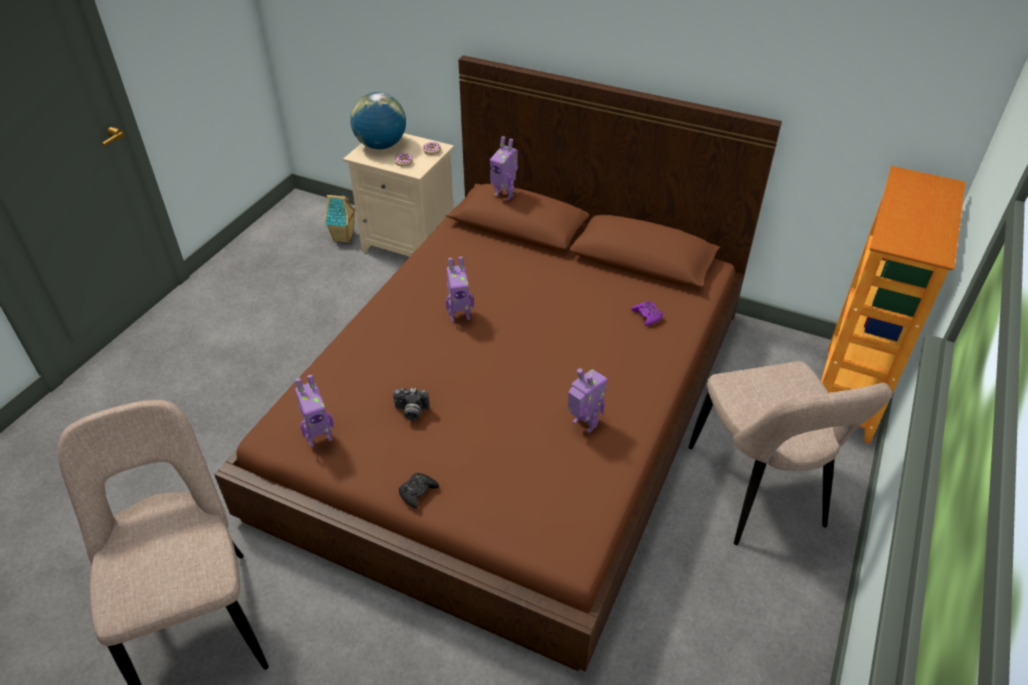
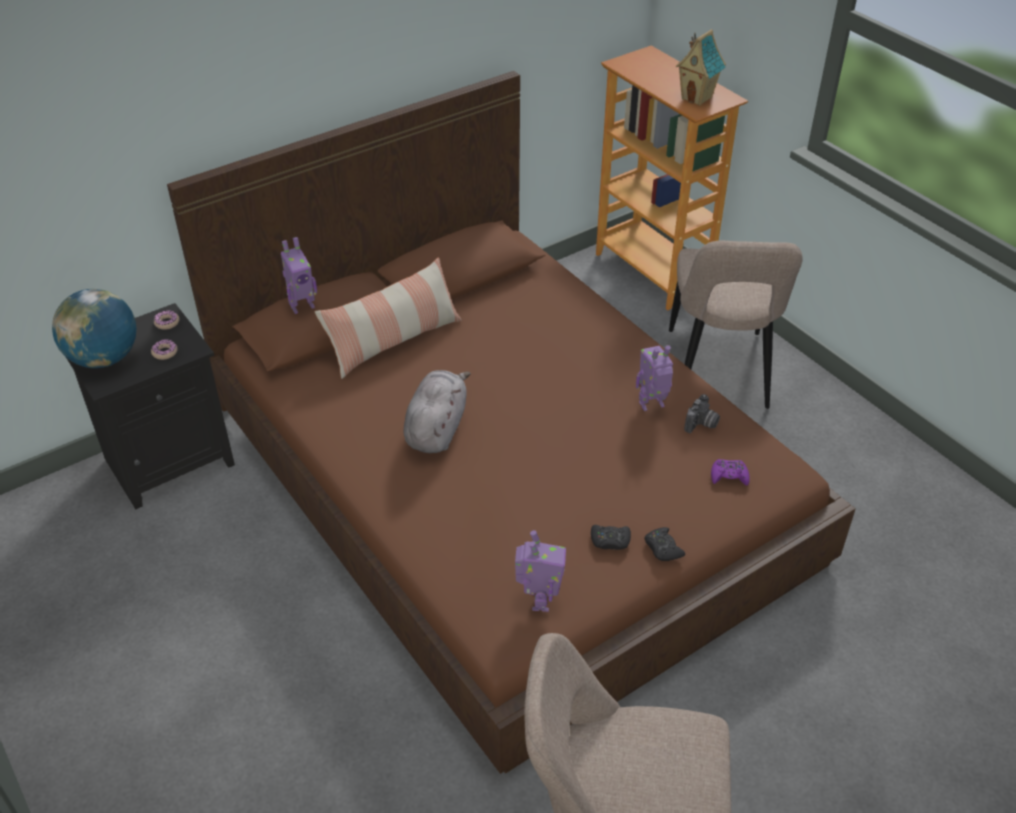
camera: 60 degrees left, 0 degrees up
toy house [324,194,356,243] -> toy house moved to [676,29,726,106]
beige nightstand [343,133,454,257] -> black nightstand [66,303,235,509]
camera [393,388,430,421] -> camera moved to [684,394,720,433]
toy robot [446,257,473,322] -> grey plush toy [403,370,471,453]
purple game controller [631,301,663,326] -> purple game controller moved to [711,459,750,486]
beige chair [688,361,892,545] -> beige chair turned 75 degrees clockwise [669,241,803,409]
none -> pillow [315,257,462,379]
none -> black game controller [591,525,631,550]

